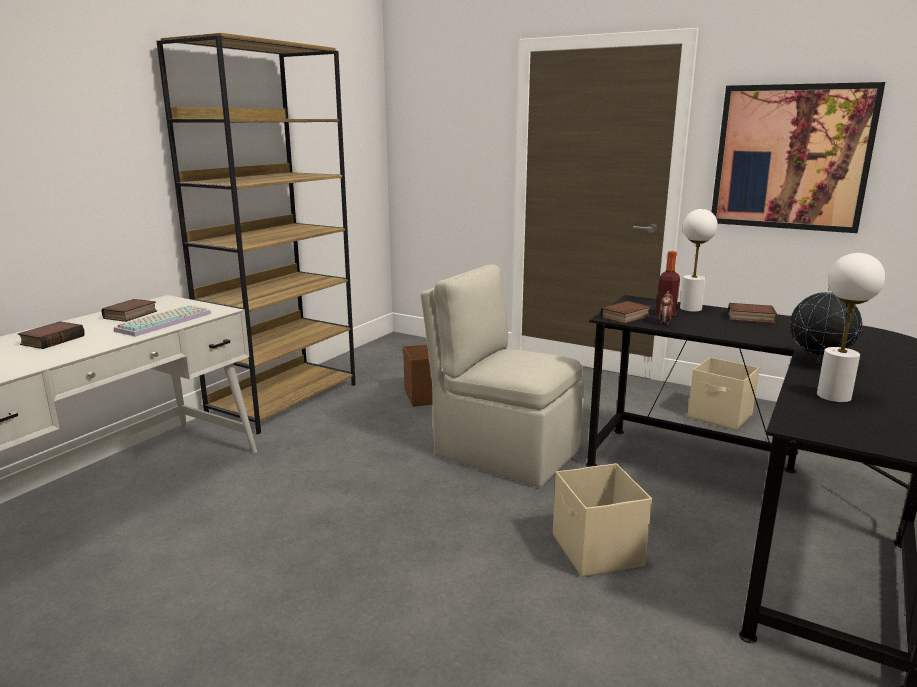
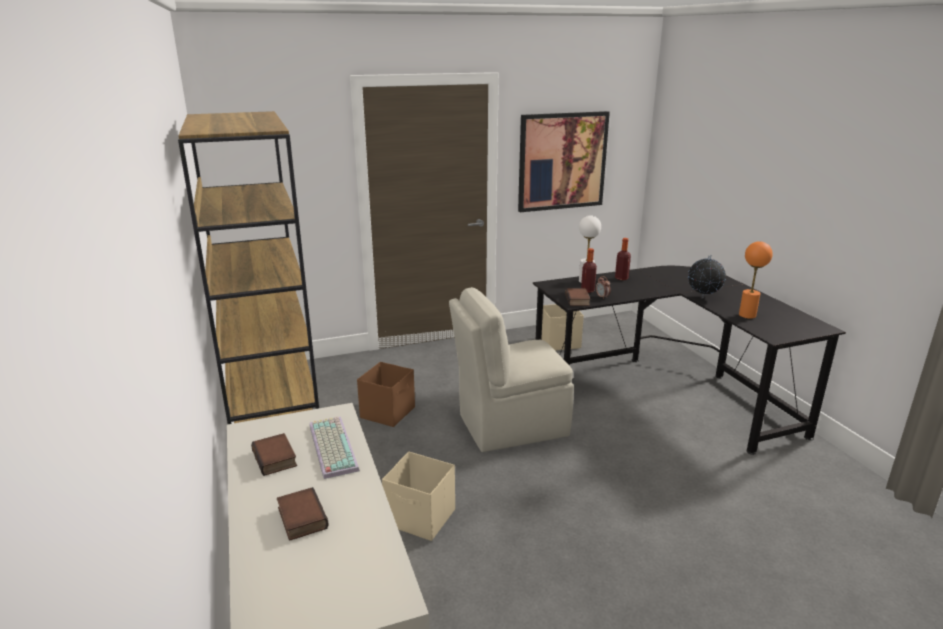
camera: 50 degrees left, 5 degrees up
beige storage box [553,463,652,577] -> beige storage box moved to [382,452,455,541]
book [728,303,777,324] -> bottle [615,238,631,280]
white table lamp [817,253,885,403] -> orange table lamp [739,241,773,319]

